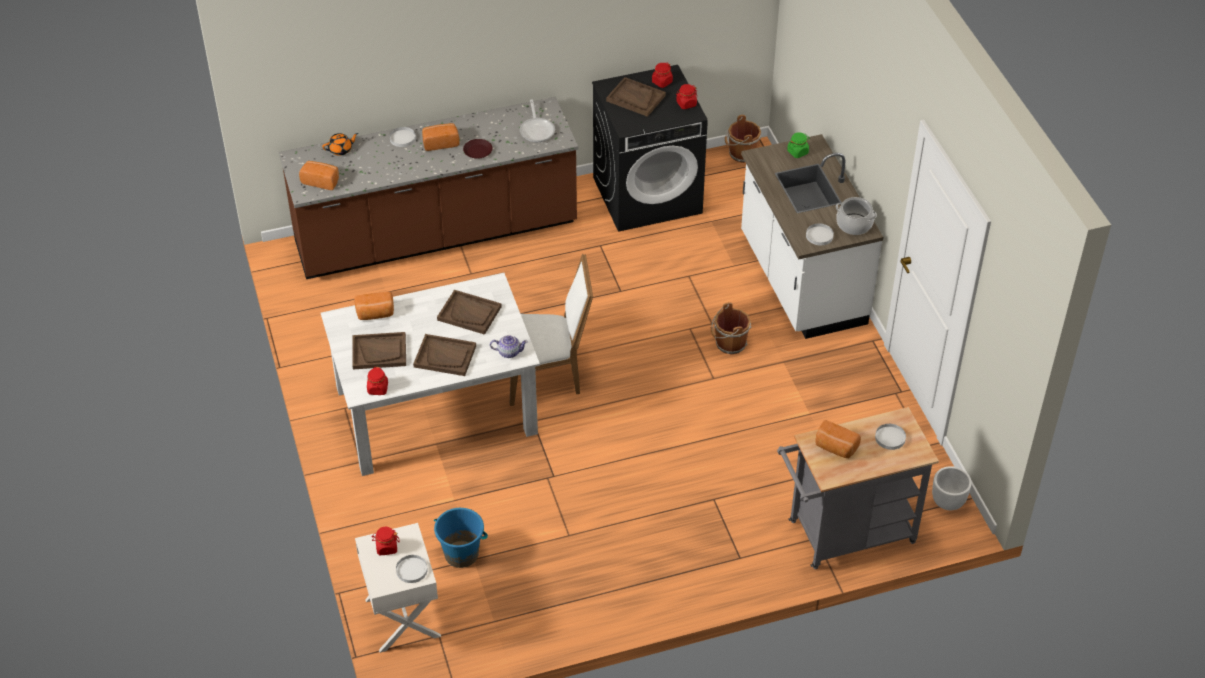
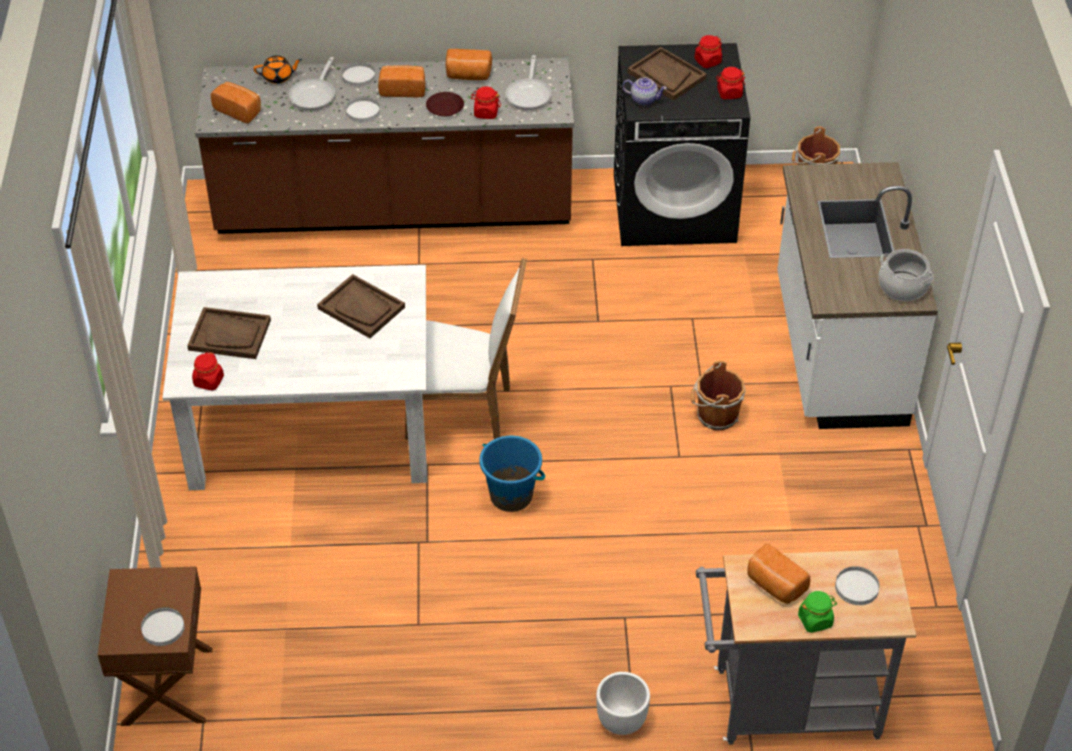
camera: 15 degrees right, 0 degrees up
bread [354,291,394,320] -> bread moved to [446,49,492,80]
white nightstand [355,523,441,653] -> brown nightstand [98,566,213,726]
red jar [372,527,400,555] -> red jar moved to [471,86,501,119]
brown tray [413,334,476,376] -> none
blue bucket [434,508,488,568] -> blue bucket moved to [479,436,545,512]
teapot [490,335,528,358] -> teapot moved to [623,77,667,106]
green jar [787,132,809,158] -> green jar moved to [798,591,837,633]
white plate [806,223,834,245] -> white plate moved to [346,97,380,122]
white planter [932,466,972,510] -> white planter moved to [596,672,650,735]
none -> frying pan [289,57,335,110]

